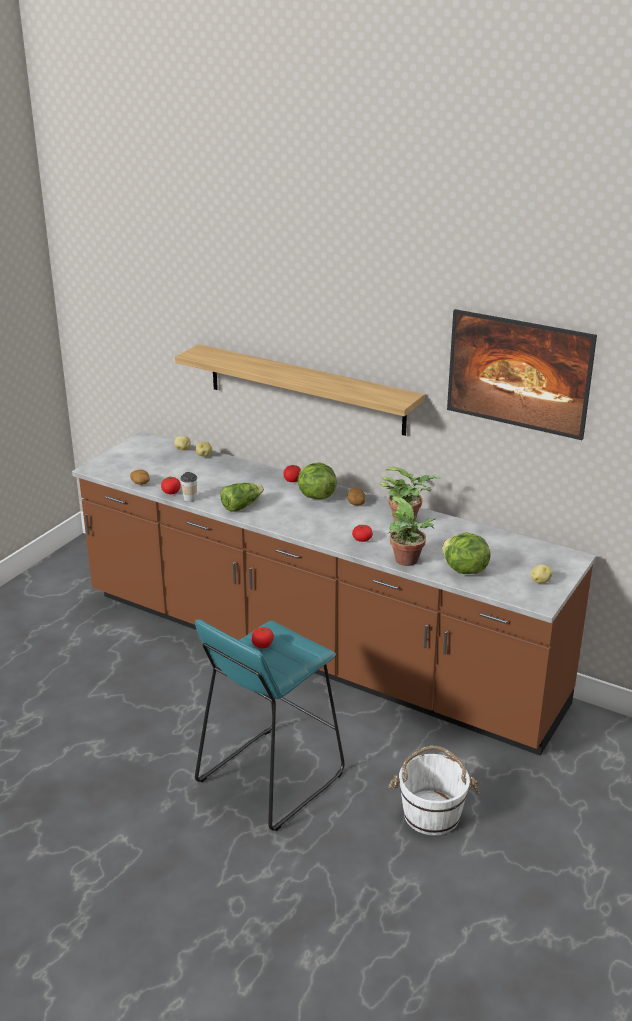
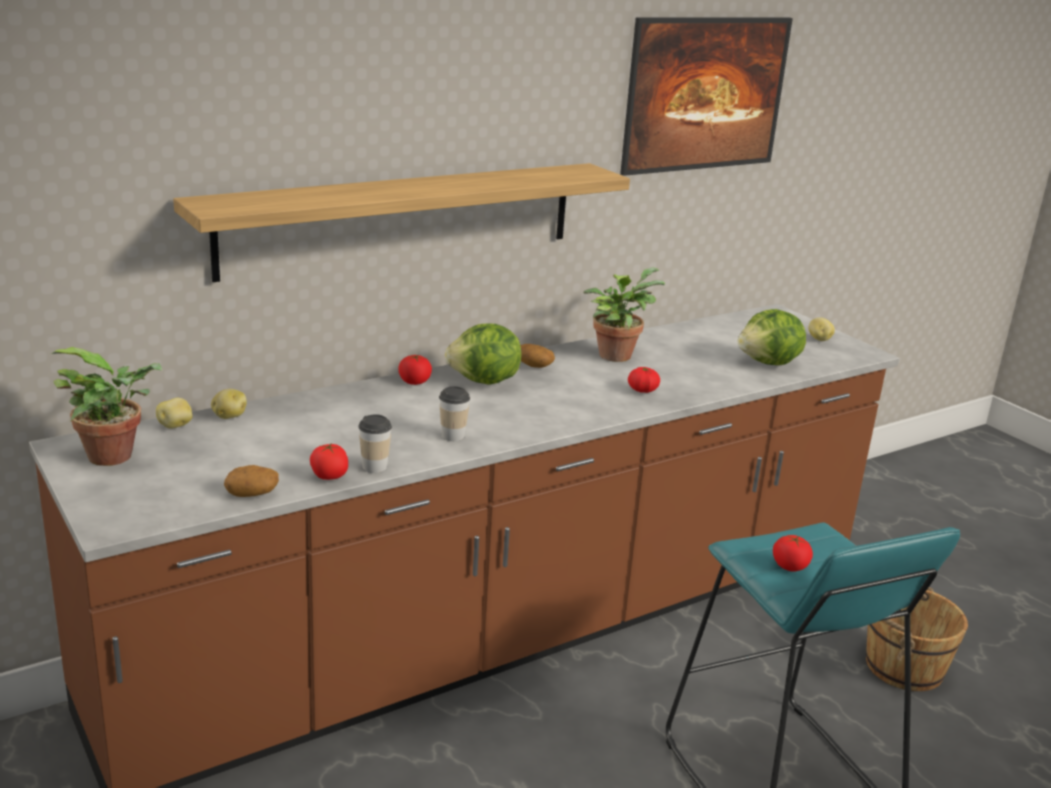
camera: 65 degrees left, 5 degrees down
lettuce [220,483,264,512] -> cup [439,386,470,441]
potted plant [388,496,436,566] -> potted plant moved to [51,347,162,466]
white bucket [388,746,480,835] -> brown bucket [866,587,968,691]

